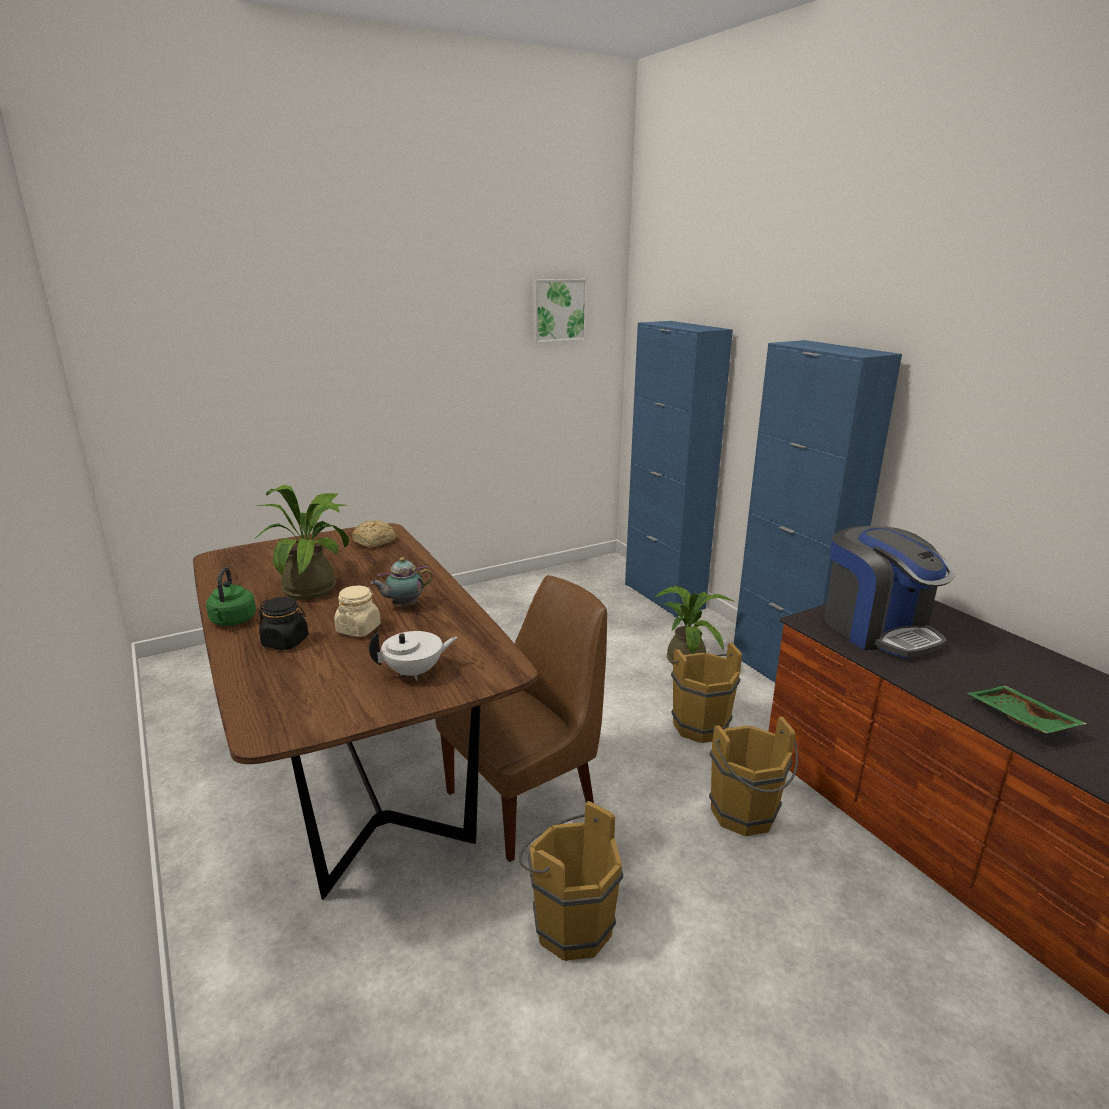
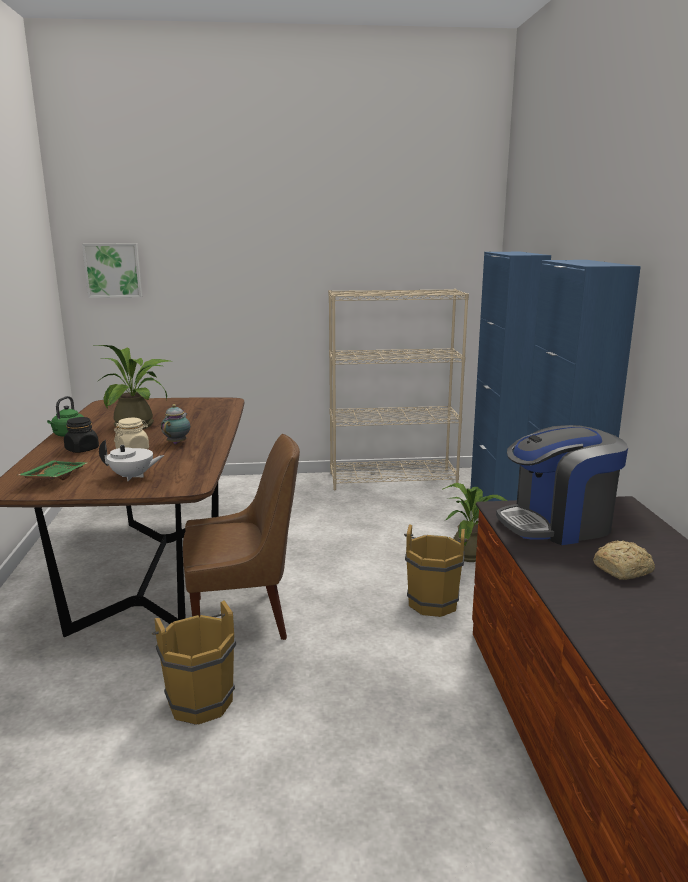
camera: 25 degrees right, 5 degrees down
bread [352,520,396,548] -> bread moved to [593,541,655,580]
teapot [371,557,433,607] -> teapot turned 105 degrees clockwise [161,404,190,444]
picture [532,279,587,343] -> picture moved to [82,244,142,298]
brown bucket [709,716,798,836] -> none
coffee machine [824,526,955,658] -> coffee machine turned 75 degrees clockwise [496,425,628,545]
green tray [968,686,1087,734] -> green tray moved to [19,460,87,480]
none -> beige bookcase [328,289,469,490]

